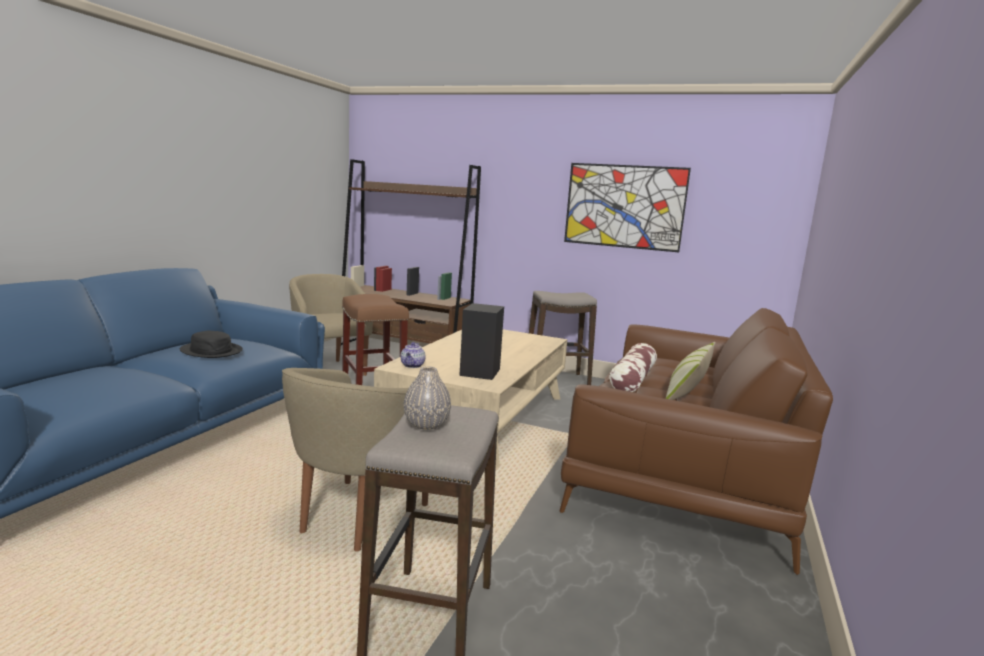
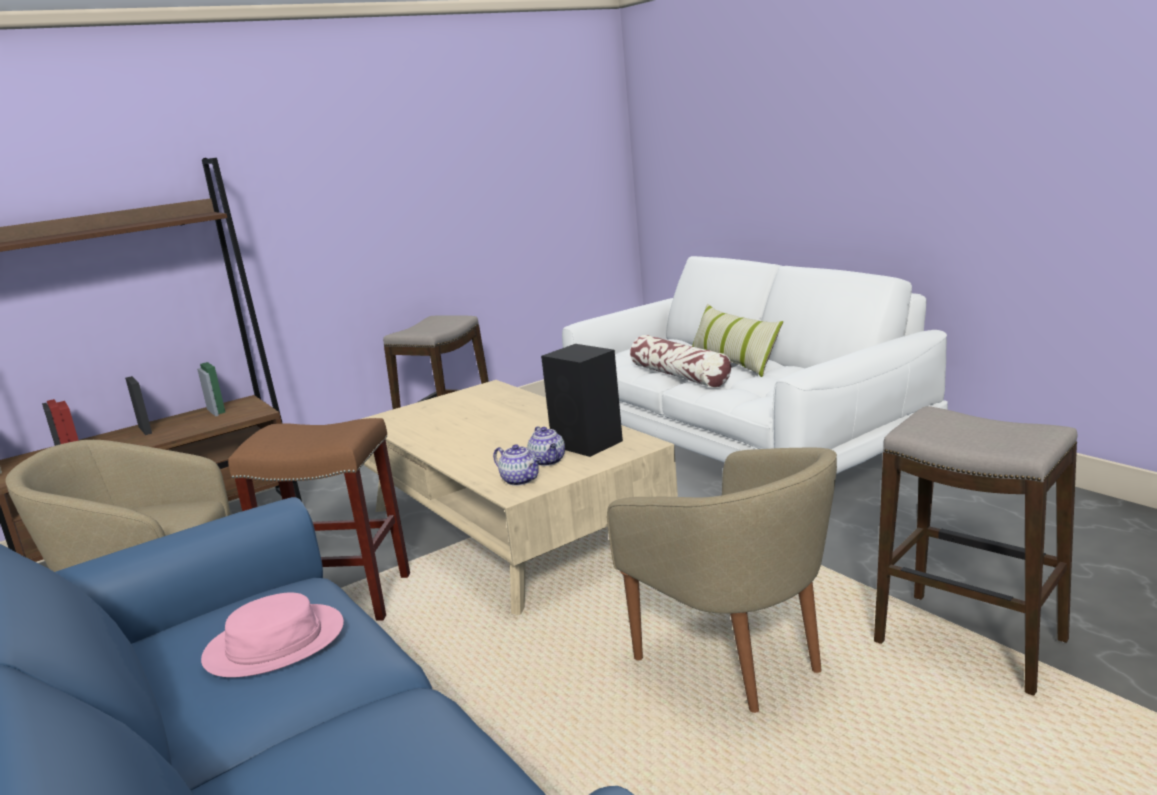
camera: 55 degrees left, 5 degrees up
black hat [180,331,243,358] -> pink hat [201,592,344,677]
grey vase [404,367,451,430] -> none
brown sofa [560,308,833,575] -> white sofa [562,256,948,474]
picture [564,163,691,252] -> none
none -> teapot [527,426,565,466]

